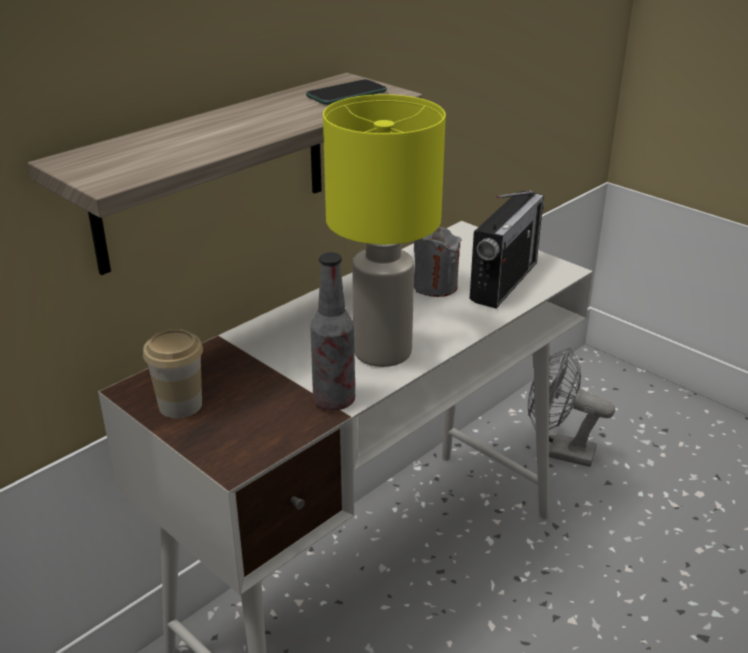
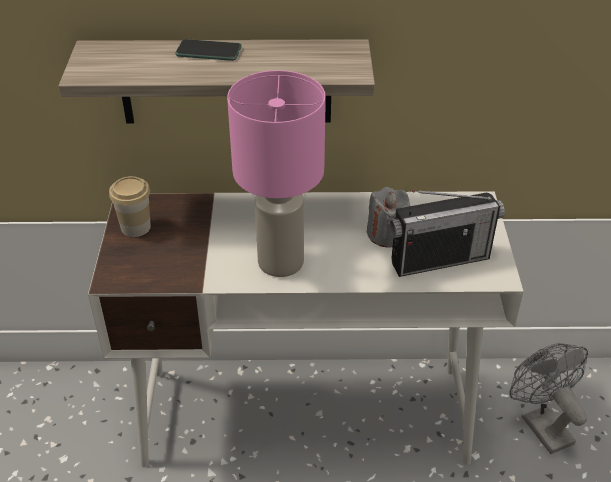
camera: 45 degrees right, 10 degrees up
phone [306,79,387,105] -> phone moved to [175,39,242,61]
bottle [310,252,355,411] -> none
yellow table lamp [323,94,446,367] -> pink table lamp [227,70,326,277]

